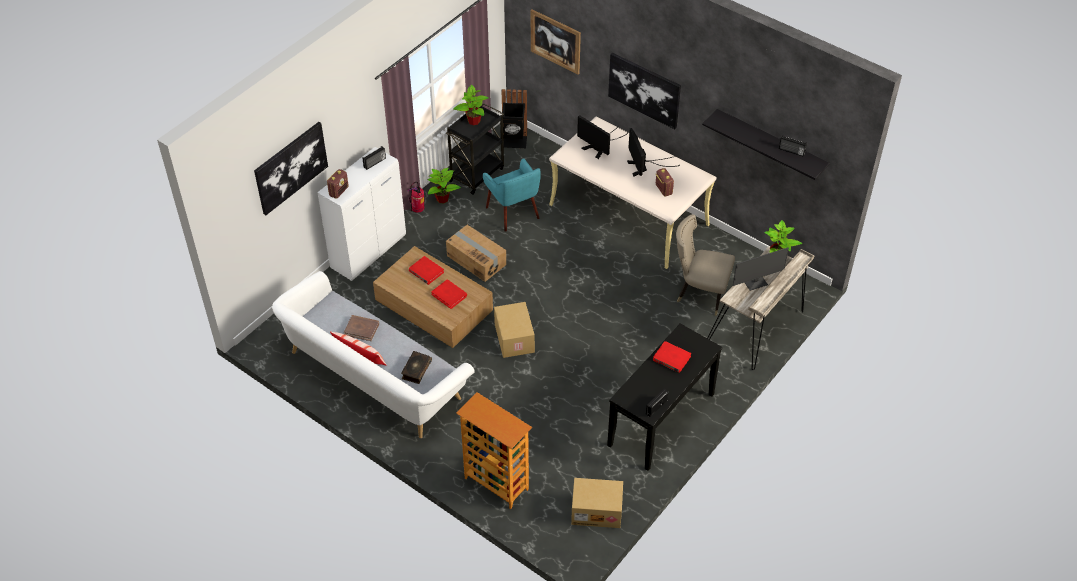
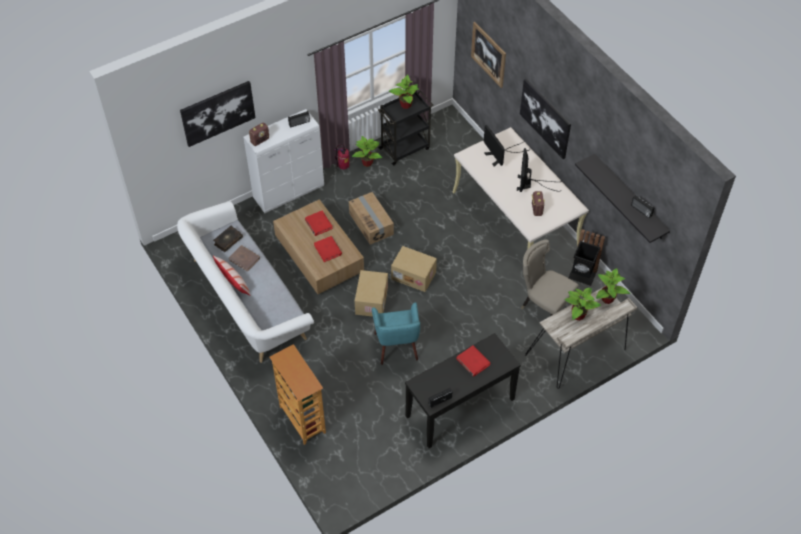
camera: 20 degrees right, 5 degrees up
book [401,351,432,384] -> book moved to [213,226,243,252]
turquoise armchair [483,158,541,232] -> turquoise armchair moved to [372,302,420,365]
black trash can [502,89,527,148] -> black trash can moved to [568,229,605,286]
cardboard box [571,478,623,528] -> cardboard box moved to [391,246,437,292]
monitor [733,247,789,291] -> potted plant [564,288,601,321]

